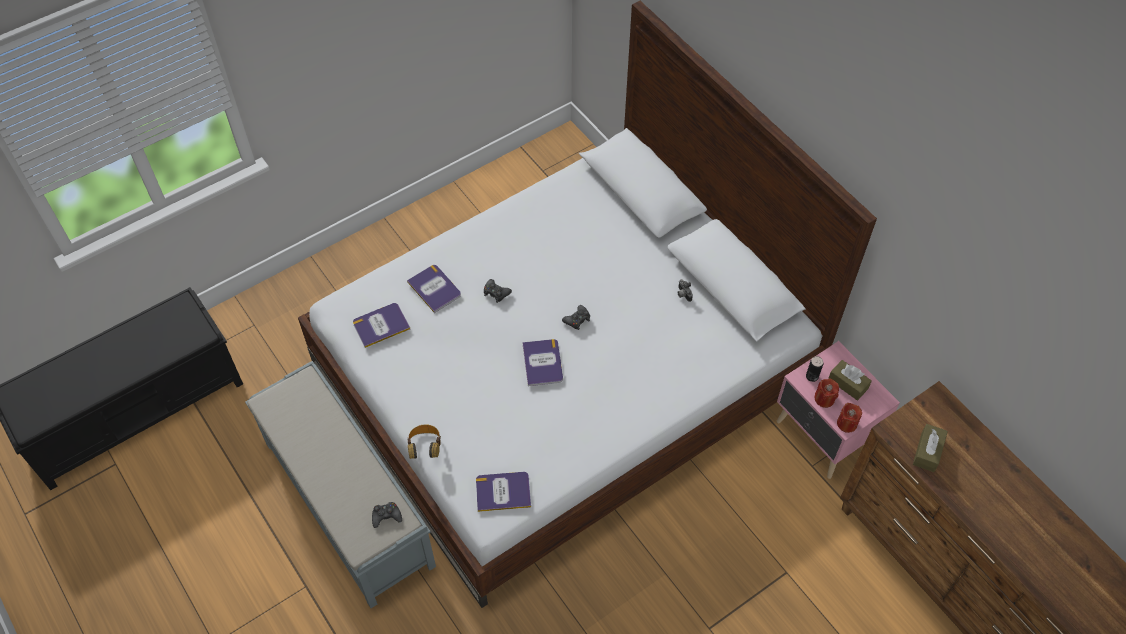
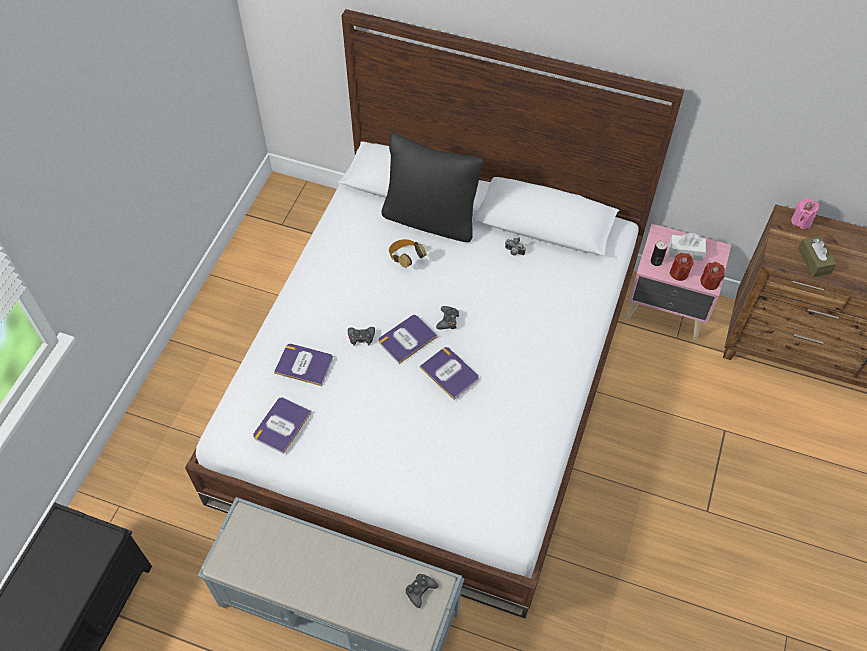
camera: 35 degrees left, 0 degrees up
headphones [407,424,441,459] -> headphones moved to [389,239,427,268]
book [476,472,531,512] -> book moved to [379,315,437,364]
brown tissue box [828,360,872,401] -> white tissue box [669,233,706,261]
none -> black pillow [381,133,483,242]
none -> pink candle [791,198,819,229]

